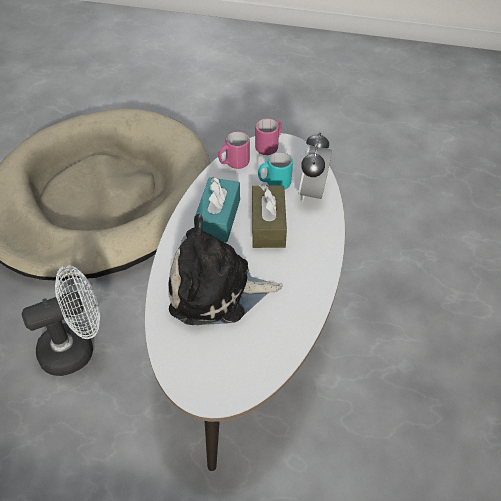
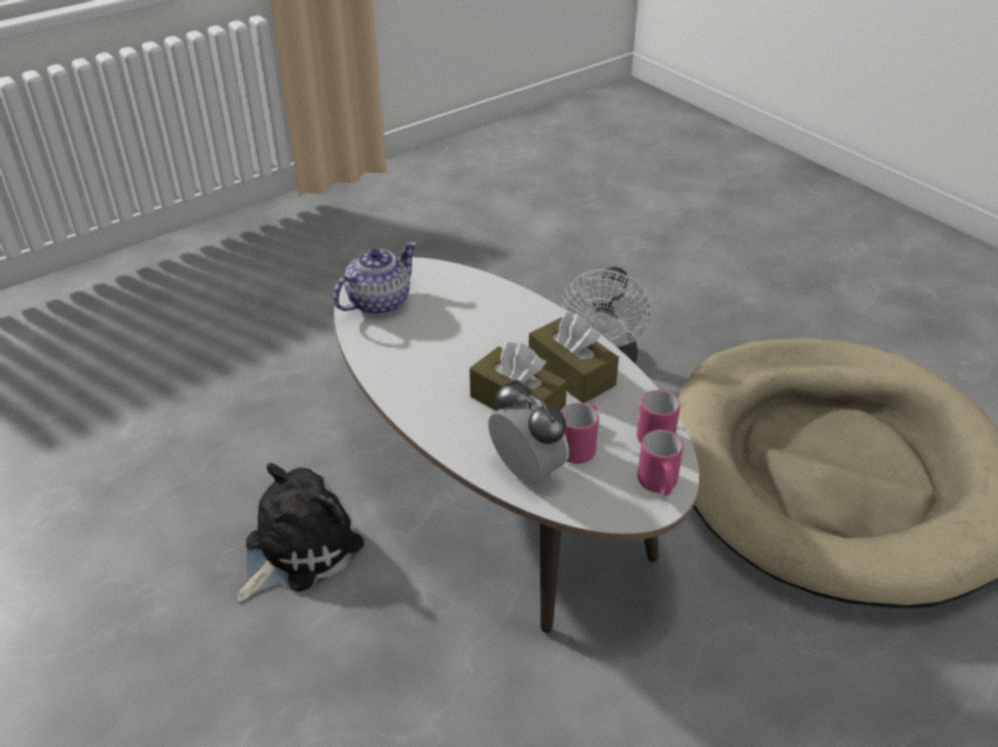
camera: 130 degrees right, 10 degrees down
plush toy [168,214,283,325] -> plush toy moved to [237,463,364,602]
turquoise tissue box [194,177,240,242] -> brown tissue box [529,312,619,403]
turquoise mug [258,152,293,189] -> pink mug [560,403,599,464]
none -> teapot [333,241,417,315]

